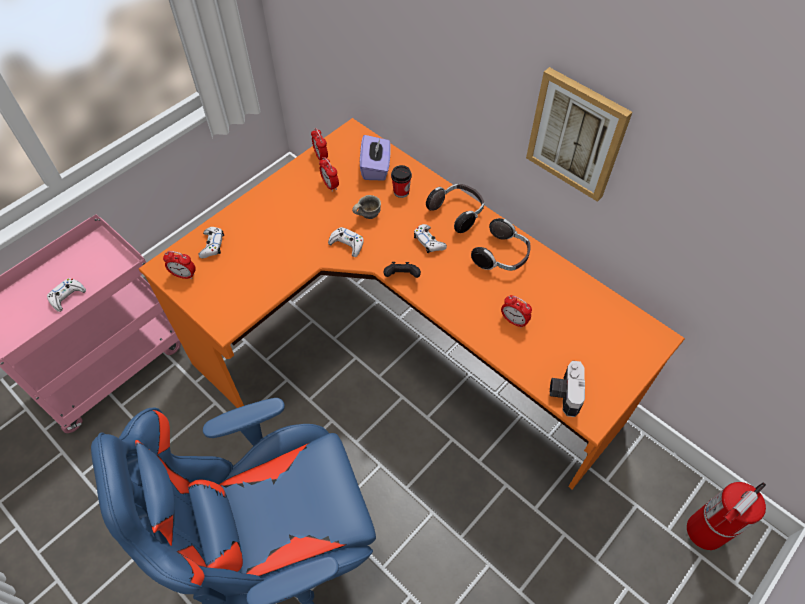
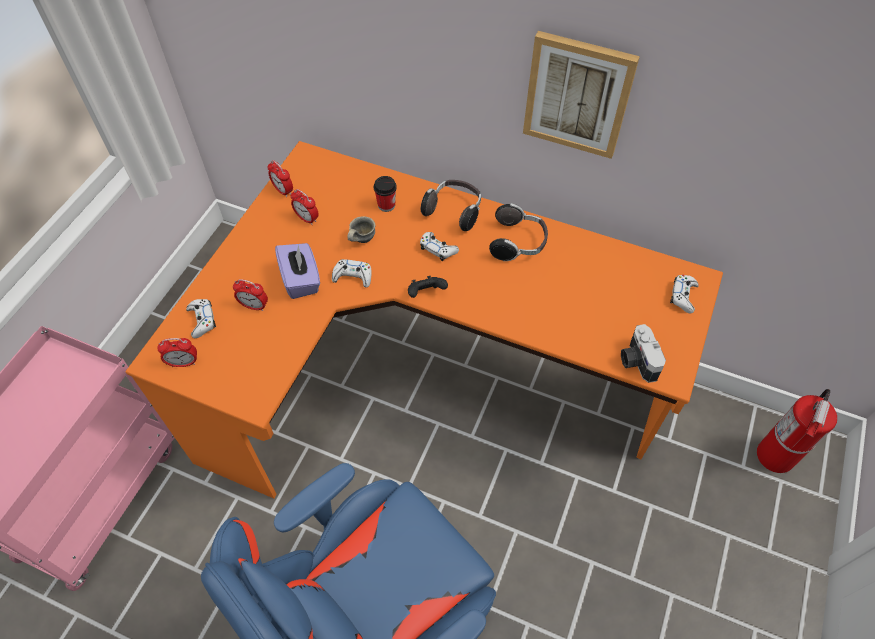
camera: 20 degrees left, 0 degrees up
white game controller [47,278,86,312] -> white game controller moved to [670,275,699,314]
purple tissue box [360,135,391,181] -> purple tissue box moved to [275,243,320,299]
alarm clock [501,295,532,328] -> alarm clock moved to [233,279,268,311]

